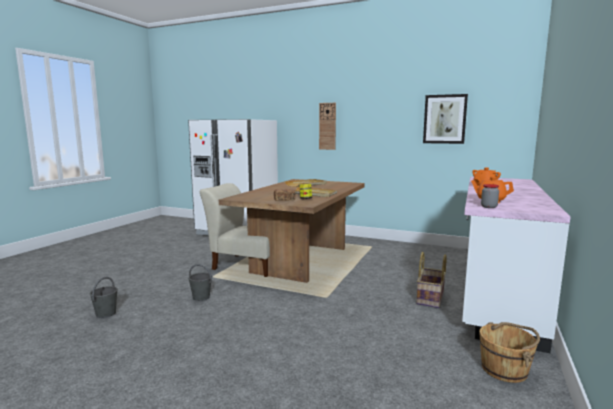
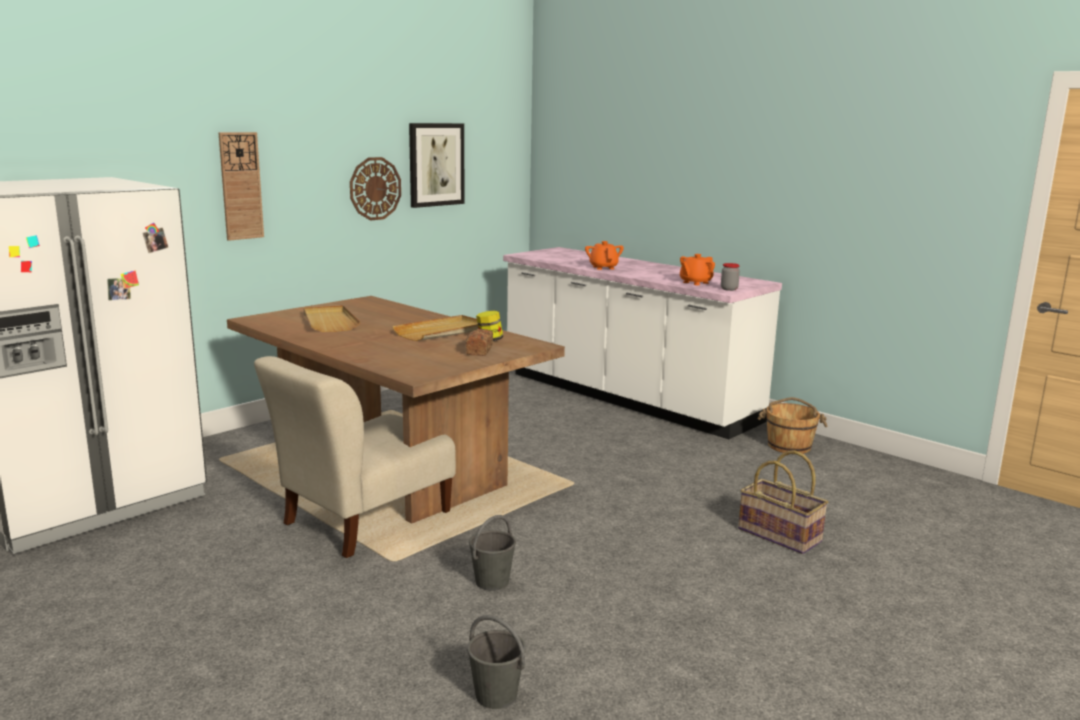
camera: 70 degrees left, 5 degrees up
basket [416,252,447,308] -> basket moved to [738,450,828,554]
none -> wall clock [350,157,401,220]

